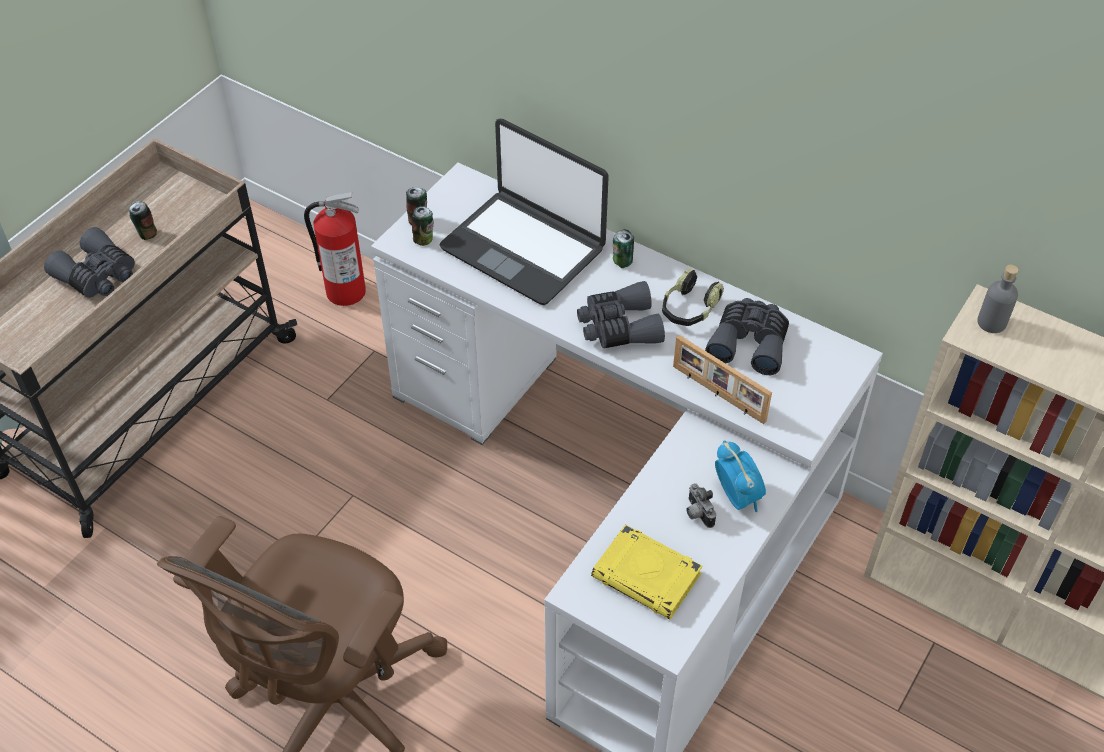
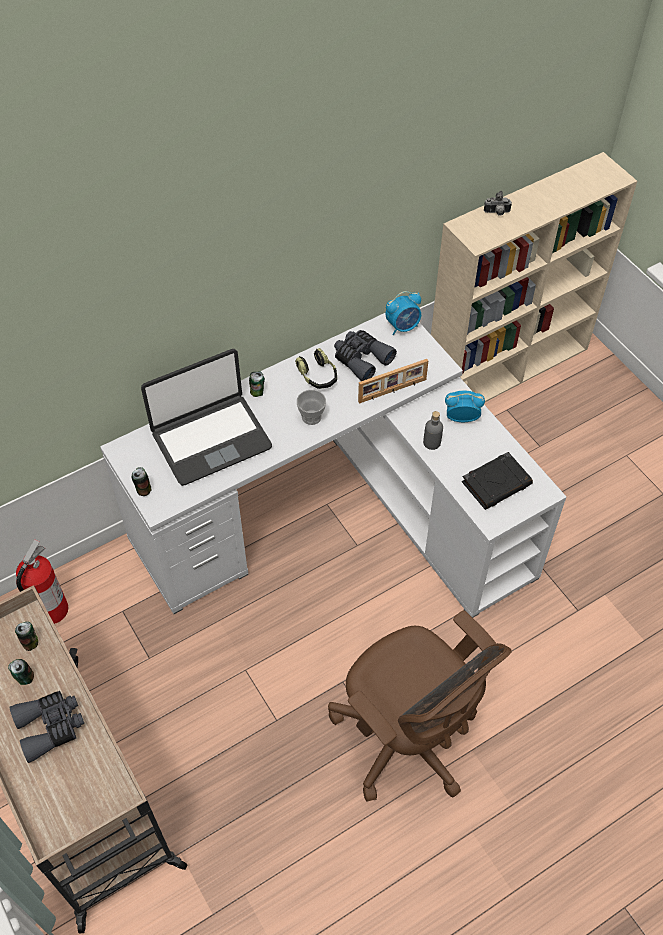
camera: 65 degrees left, 5 degrees up
can [412,206,434,246] -> can moved to [15,622,38,651]
grey binoculars [577,281,665,348] -> cup [297,390,326,425]
yellow book [591,524,702,619] -> black book [462,452,533,510]
camera [686,483,716,528] -> camera moved to [484,191,512,216]
grey bottle [977,265,1019,333] -> grey bottle moved to [423,411,443,450]
none -> alarm clock [385,291,421,335]

